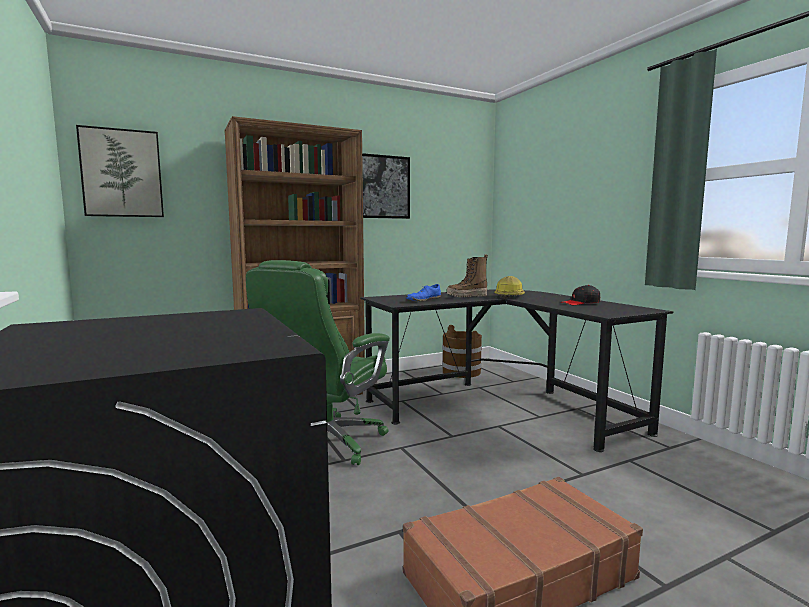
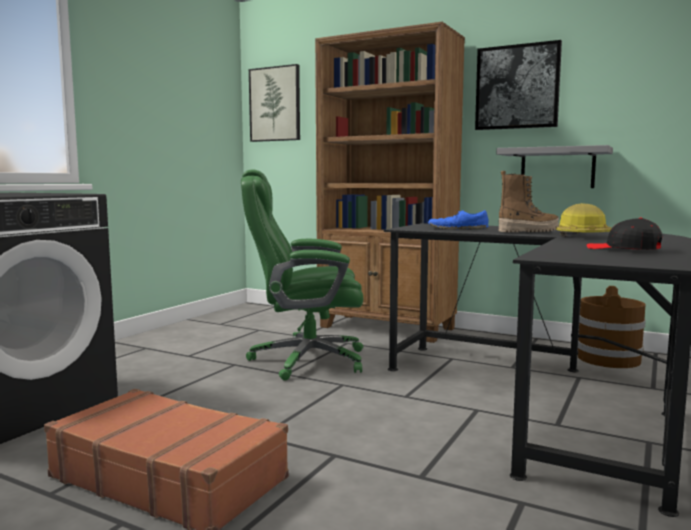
camera: 55 degrees right, 0 degrees up
boot [447,254,488,297] -> boot turned 135 degrees clockwise [498,171,559,232]
none -> grey shelf [496,145,613,188]

